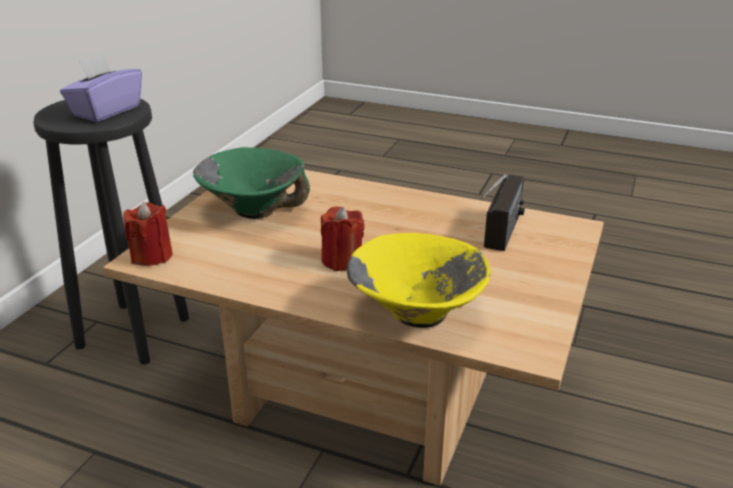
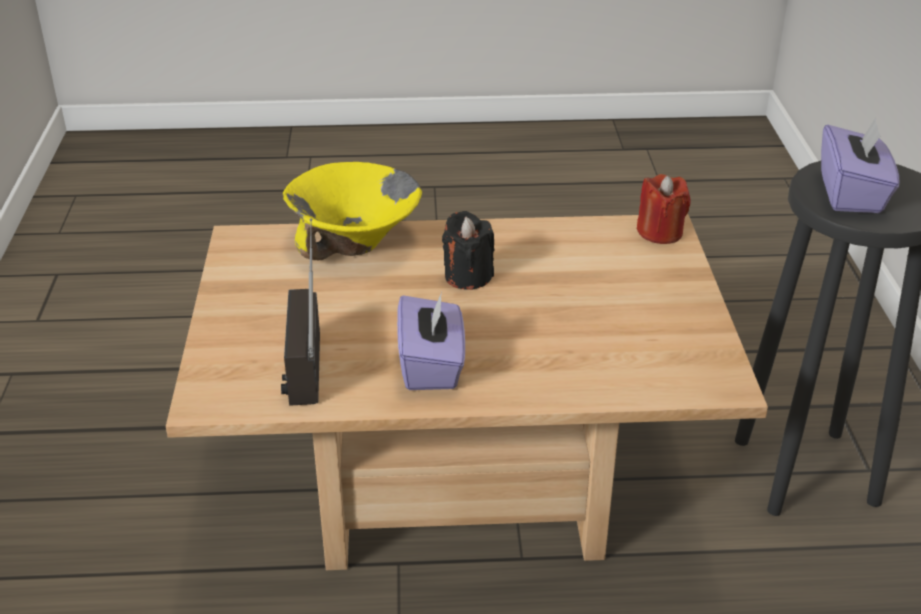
camera: 155 degrees right, 5 degrees up
green bowl [193,147,310,219] -> none
red candle [321,207,364,271] -> black candle [442,211,495,290]
none -> purple tissue box [397,292,465,390]

